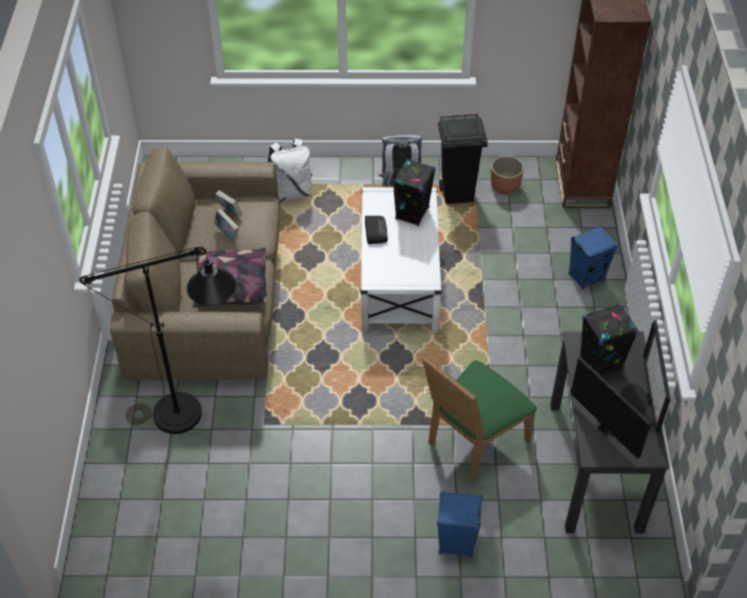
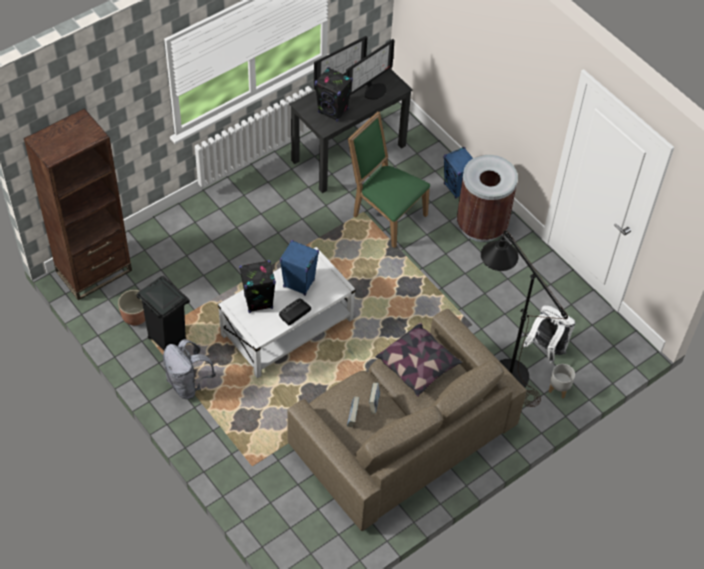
camera: 130 degrees left, 5 degrees up
white backpack [268,139,312,202] -> white backpack moved to [523,305,576,364]
green chair [422,356,537,481] -> green chair turned 150 degrees counterclockwise [348,111,430,248]
blue speaker [568,226,618,290] -> blue speaker moved to [280,240,319,295]
monitor [571,357,651,459] -> monitor turned 150 degrees counterclockwise [346,39,395,99]
none -> brown trash can [457,155,518,242]
none -> grey planter [549,364,575,399]

